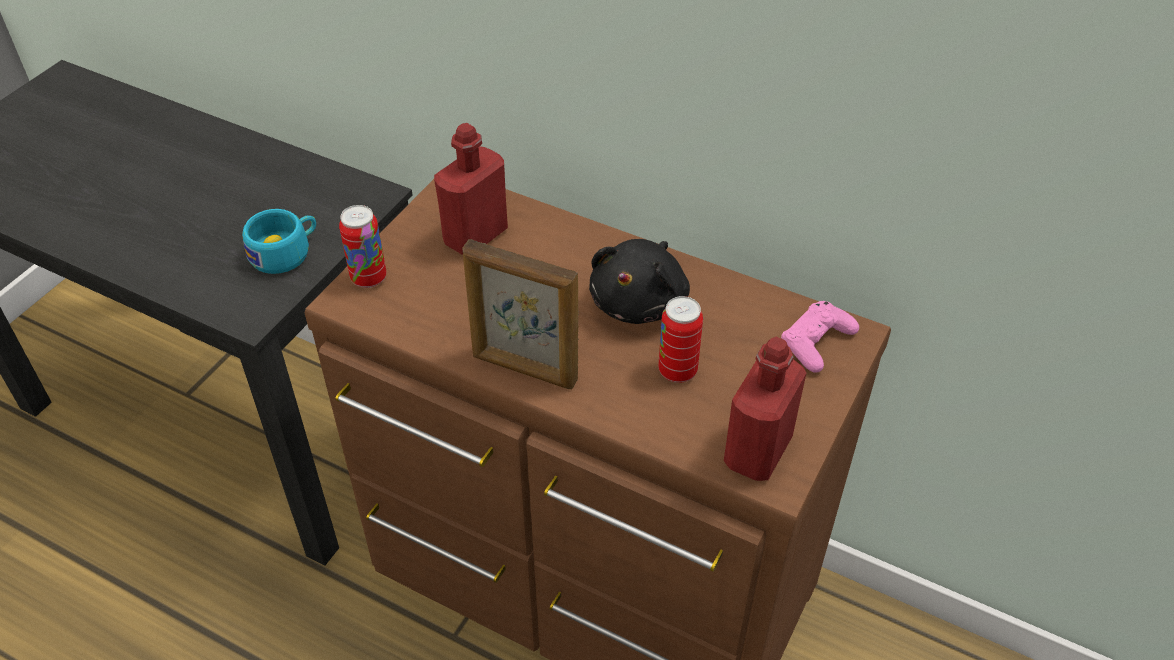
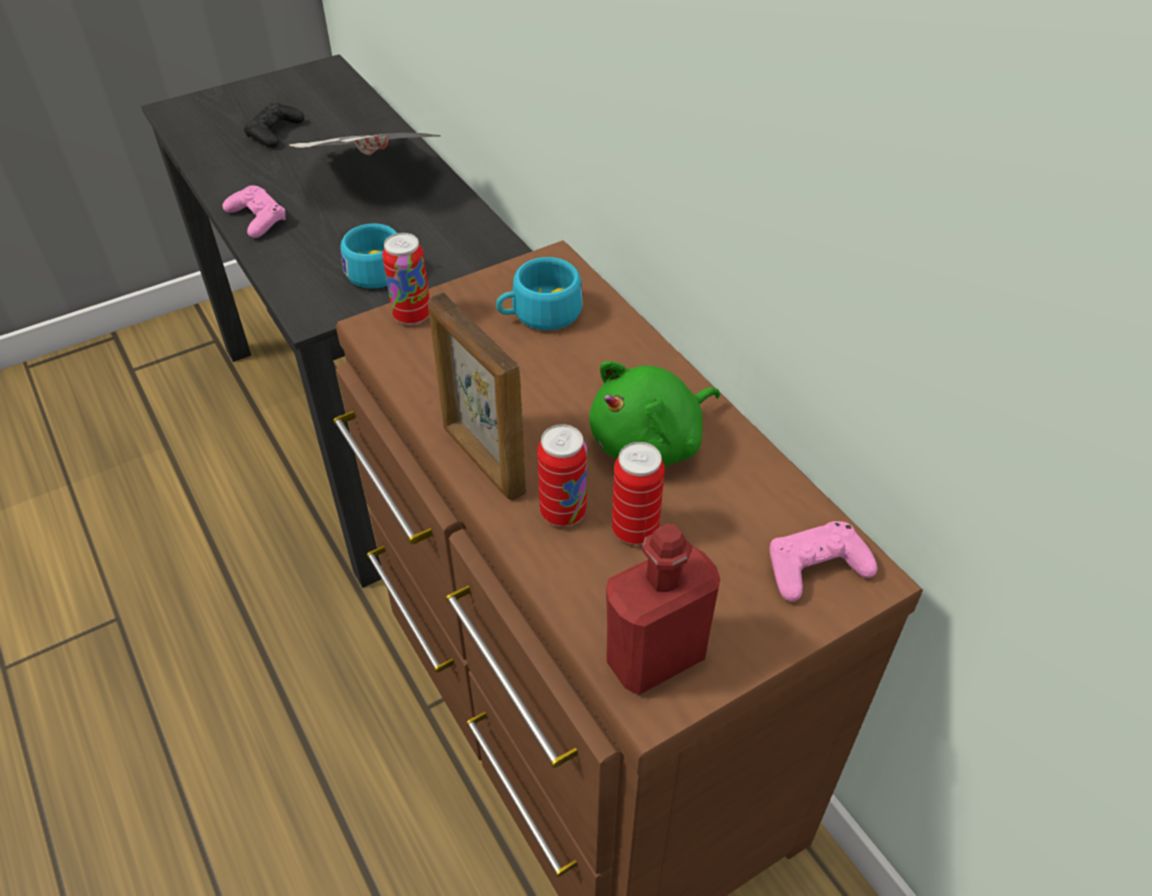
camera: 30 degrees right, 0 degrees up
red bottle [434,123,508,255] -> turquoise cup [496,257,583,330]
black plush toy [589,239,690,324] -> green plush toy [589,361,720,467]
none -> pink game controller [223,186,285,238]
none -> black game controller [244,102,304,148]
none -> newspaper [289,133,440,155]
none -> can [537,424,587,527]

